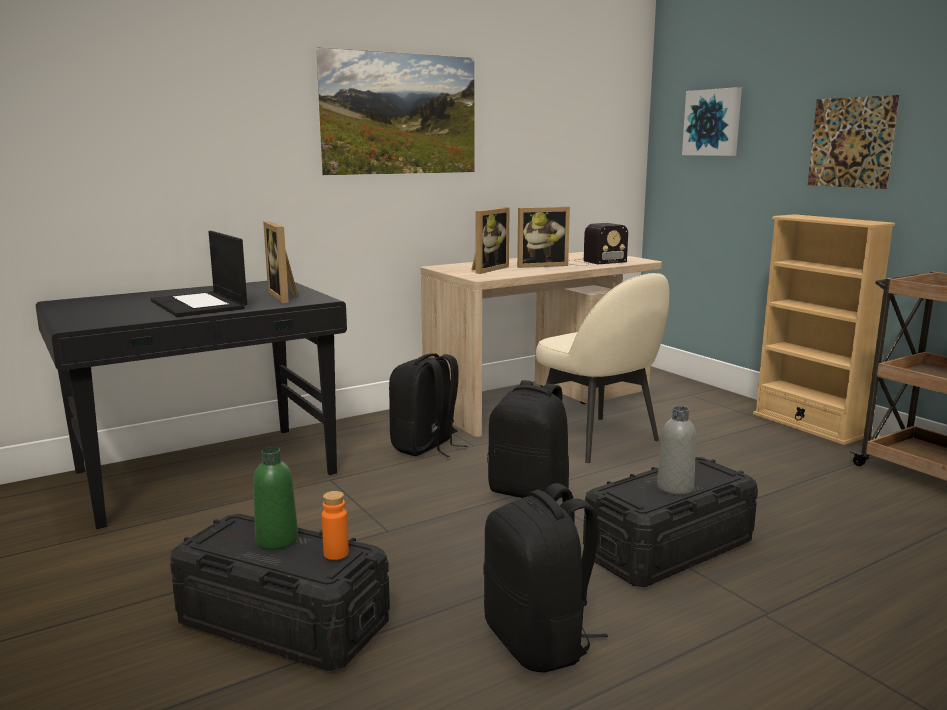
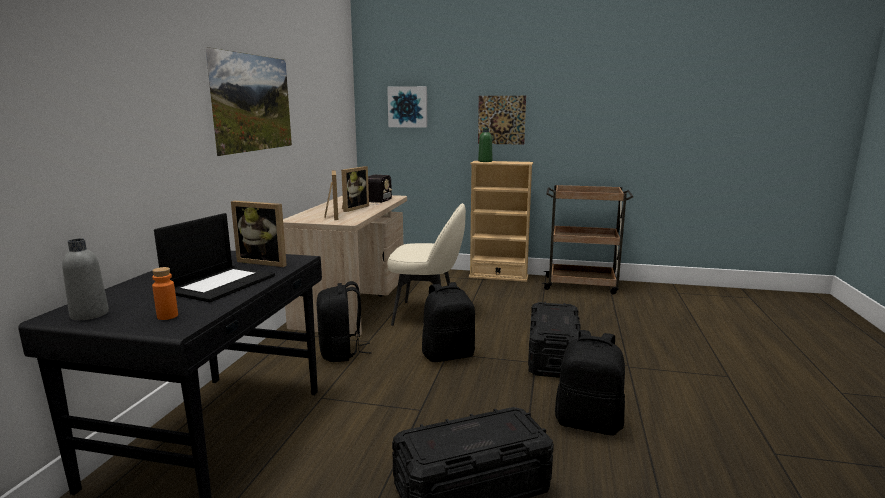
camera: 45 degrees left, 0 degrees up
laptop [151,231,247,317] -> laptop turned 75 degrees counterclockwise [154,213,275,302]
green bottle [253,447,298,550] -> green bottle moved to [478,128,492,162]
orange bottle [322,491,349,560] -> orange bottle moved to [152,267,178,320]
grey bottle [657,406,696,495] -> grey bottle moved to [62,238,109,320]

